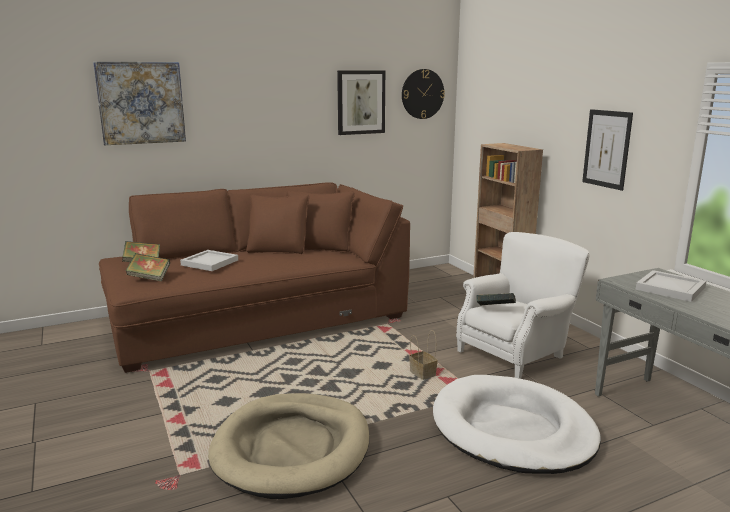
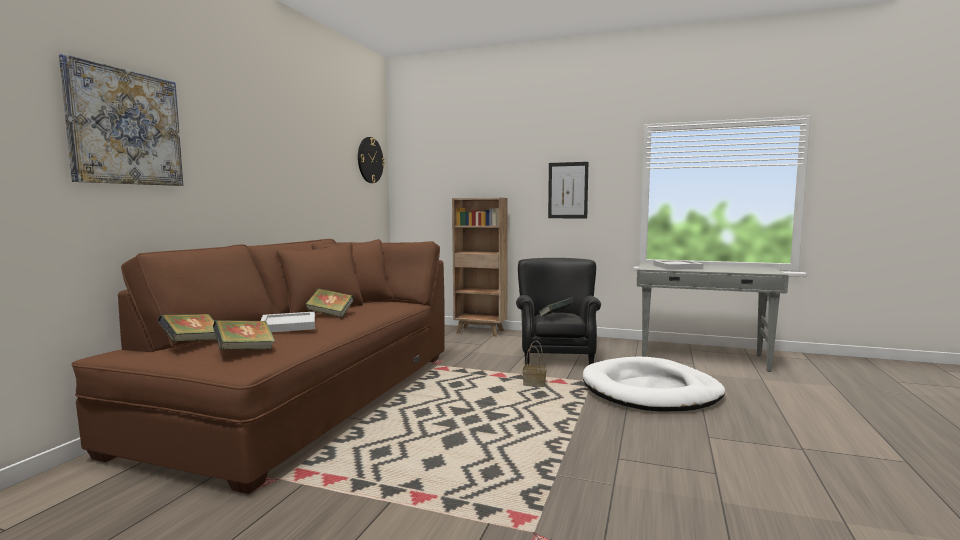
camera: 45 degrees left, 10 degrees down
beige dog bed [208,393,369,499] -> none
picture [337,70,385,135] -> none
white armchair [456,232,590,379] -> black armchair [516,258,601,365]
none -> book [306,288,354,318]

